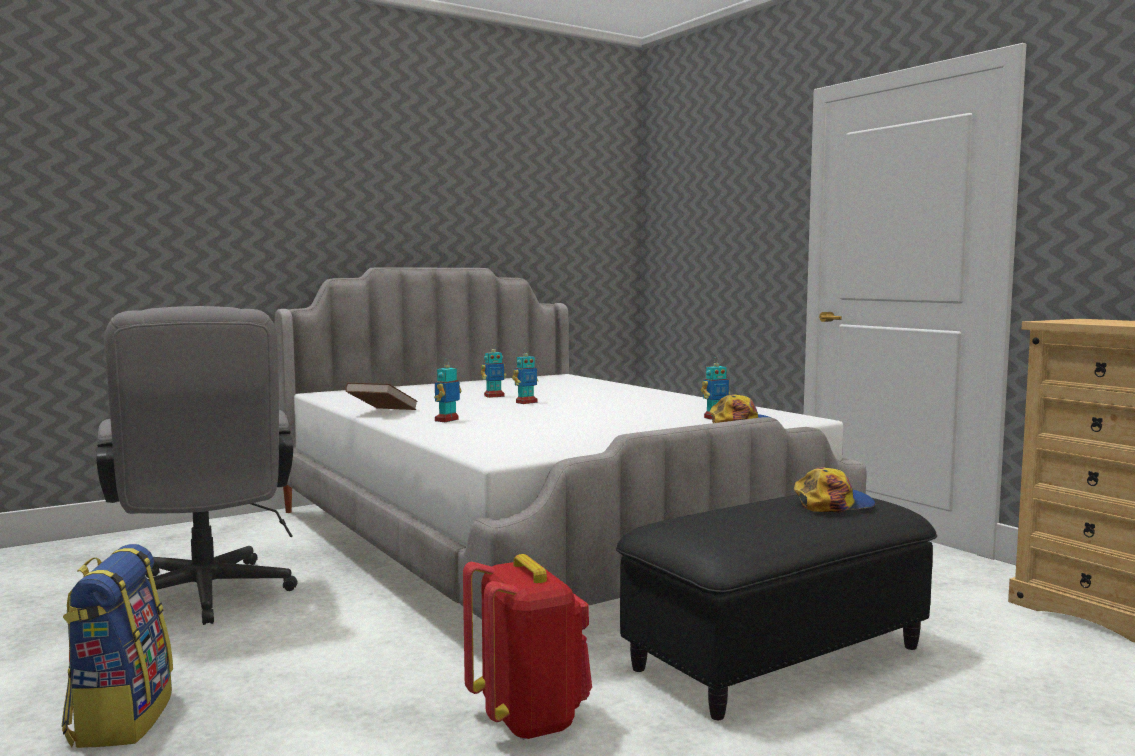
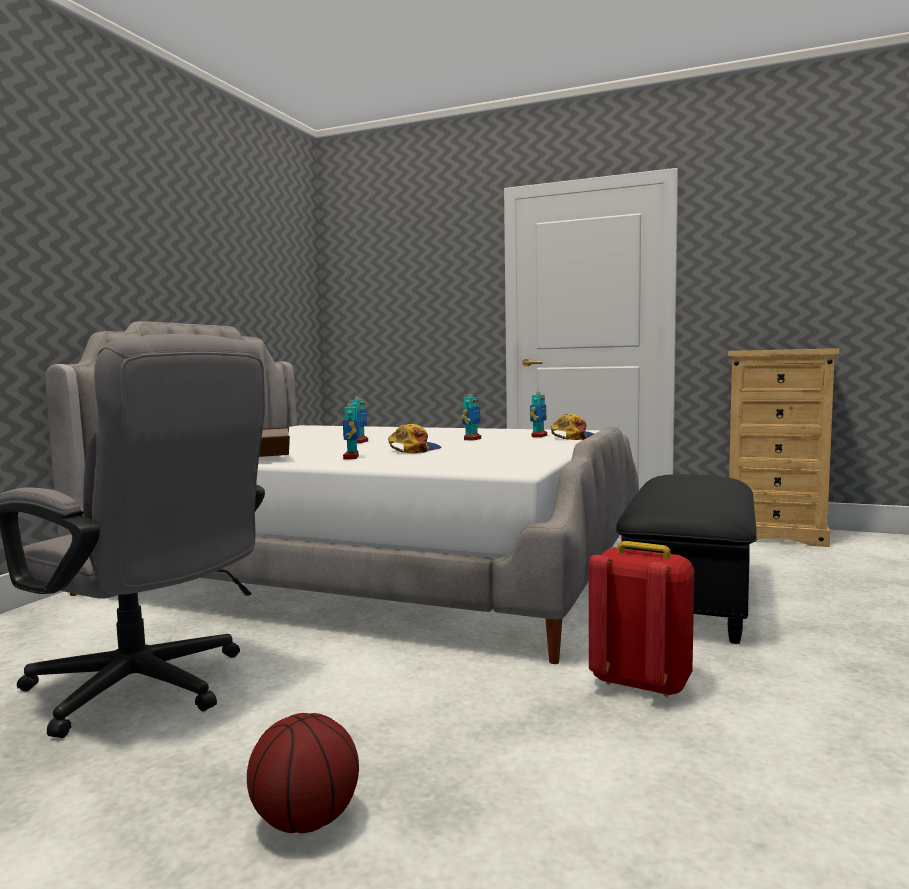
camera: 35 degrees left, 0 degrees up
backpack [61,544,173,748] -> basketball [247,713,359,833]
toy robot [481,344,506,398] -> toy robot moved to [461,389,481,441]
cap [794,467,875,512] -> cap moved to [388,424,441,453]

